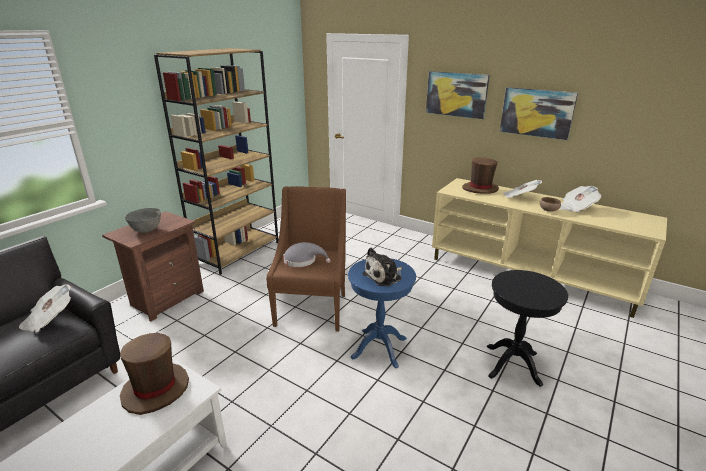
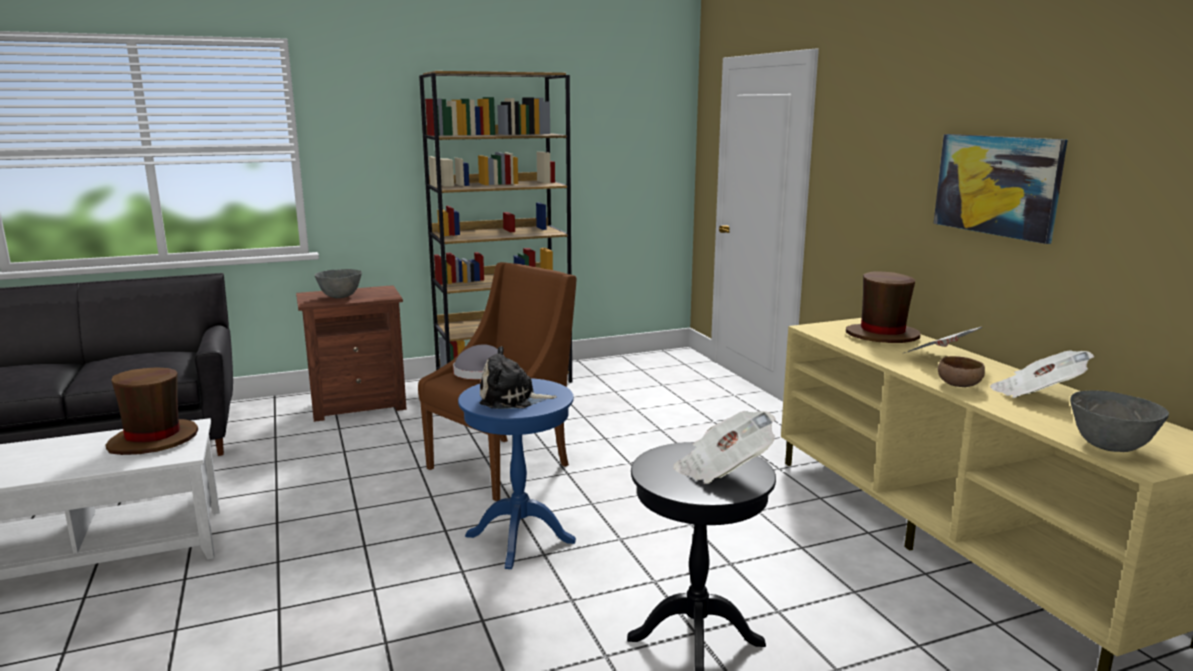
camera: 35 degrees right, 10 degrees down
newspaper [19,284,71,333] -> newspaper moved to [674,411,776,484]
picture [426,71,490,119] -> none
none -> grey bowl [1070,390,1169,452]

